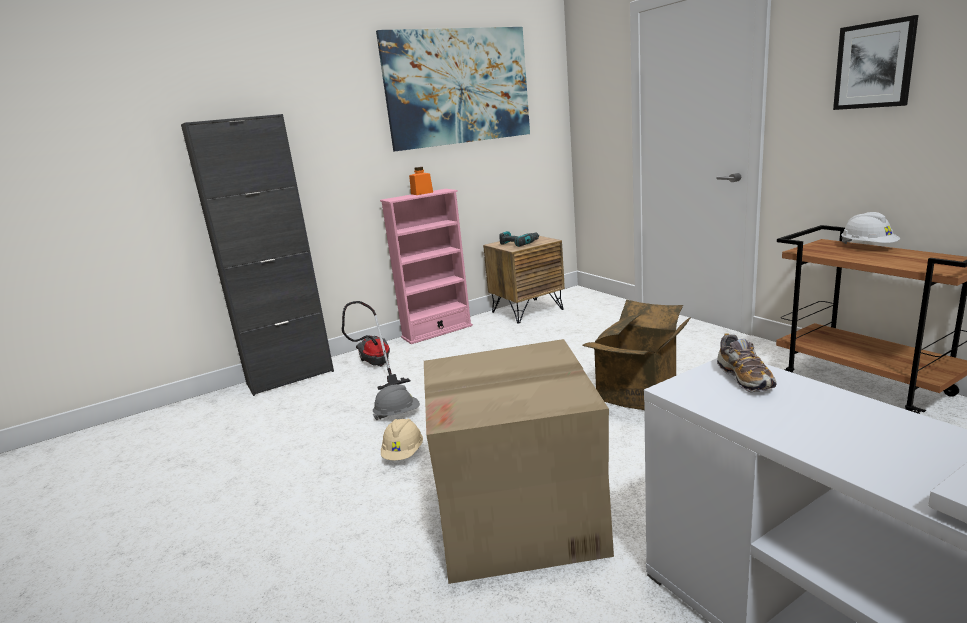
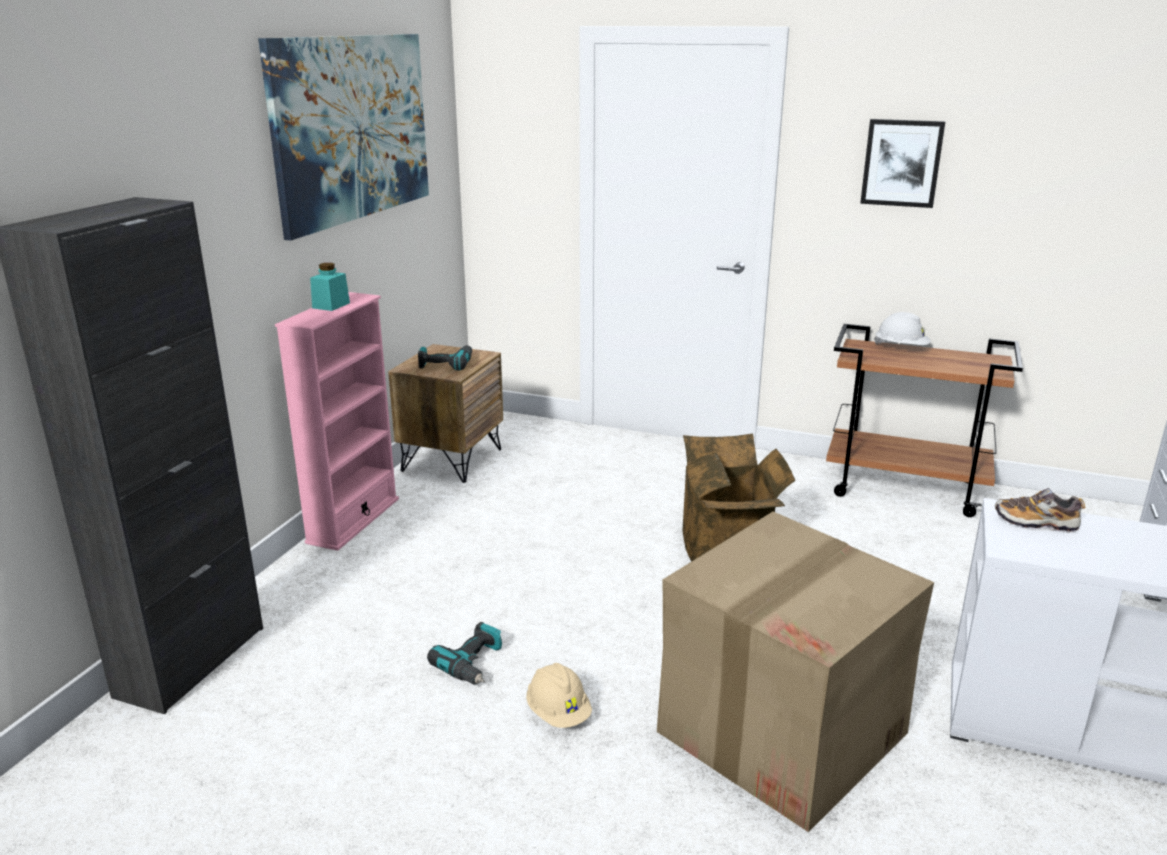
camera: 40 degrees left, 5 degrees up
vacuum cleaner [342,301,410,390] -> none
grey hard hat [373,384,420,420] -> power drill [427,622,502,685]
orange jar [409,167,433,195] -> turquoise jar [310,263,350,311]
shoe [717,333,777,392] -> shoe turned 150 degrees clockwise [995,488,1085,533]

